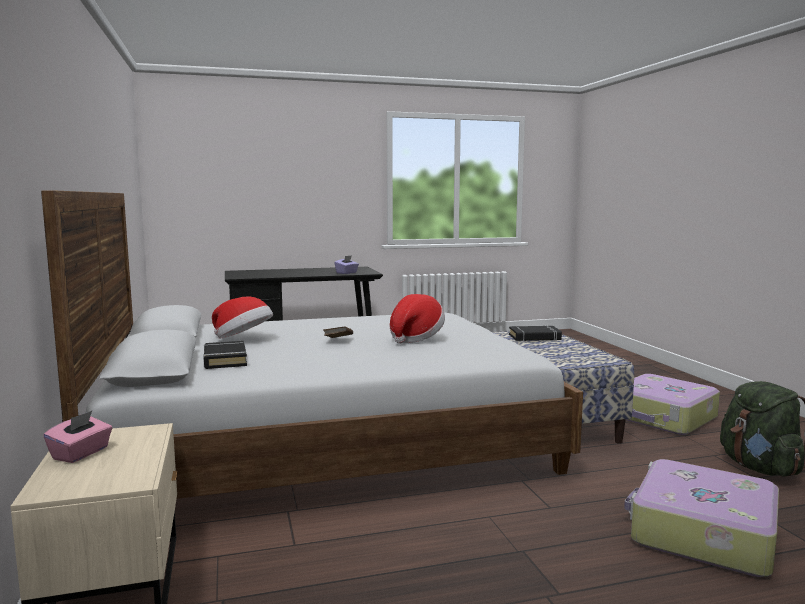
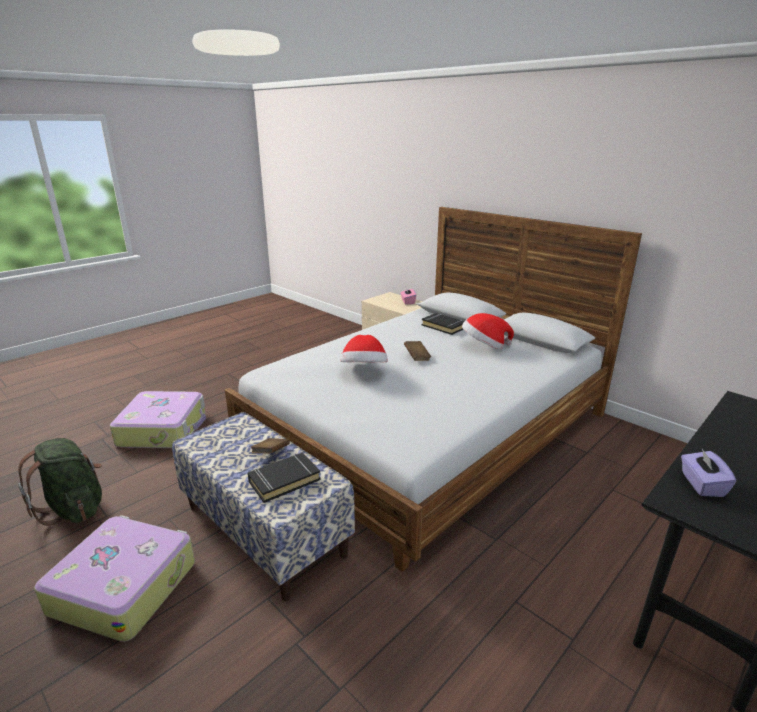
camera: 150 degrees right, 15 degrees up
none -> brown book [251,438,290,453]

